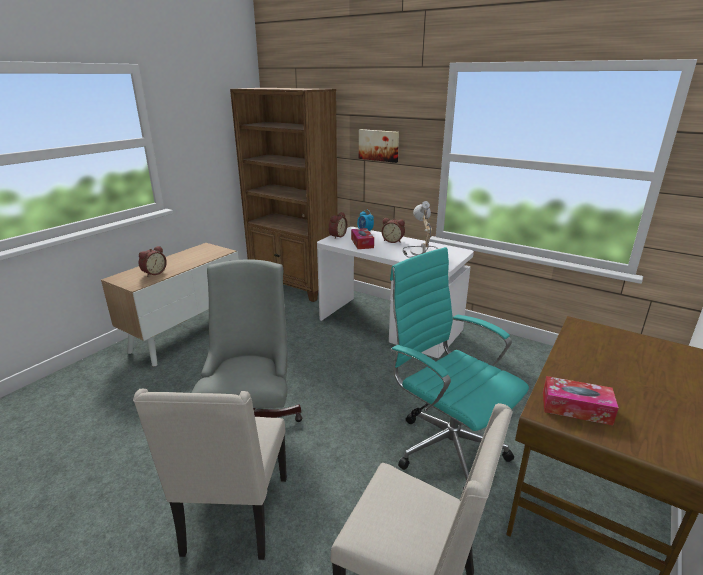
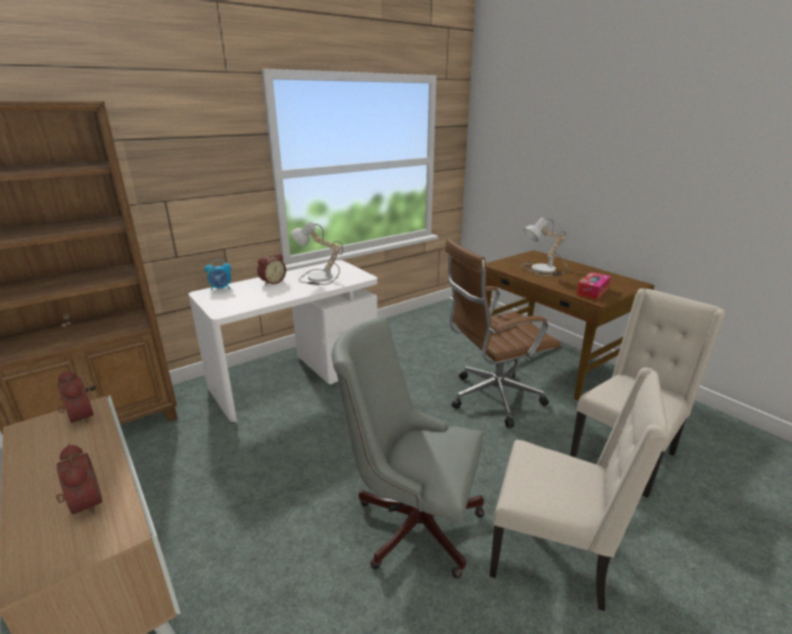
camera: 70 degrees left, 0 degrees up
alarm clock [328,212,347,238] -> alarm clock moved to [57,371,94,424]
tissue box [351,228,374,249] -> none
picture [359,129,399,163] -> none
turquoise office chair [390,247,529,489] -> brown office chair [445,238,561,428]
none -> table lamp [521,218,568,276]

